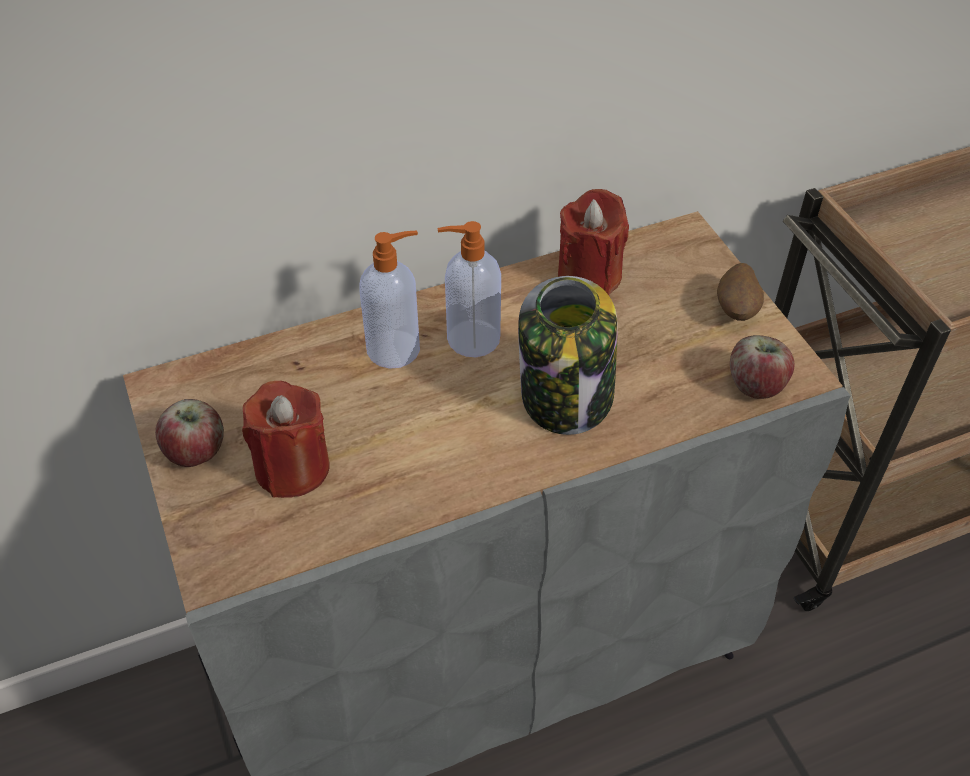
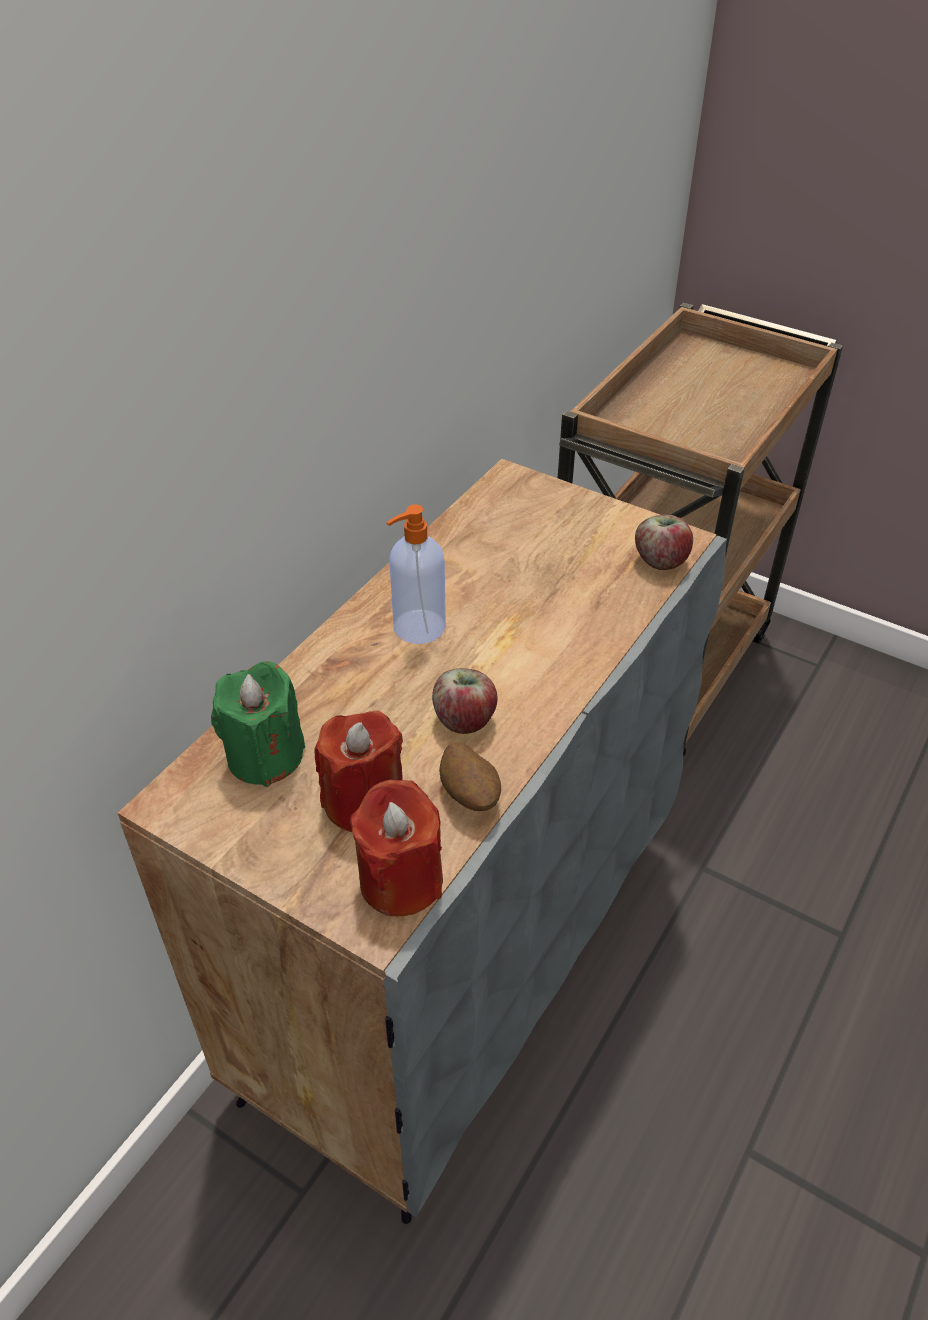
camera: 35 degrees left, 5 degrees down
apple [155,399,224,467] -> apple moved to [432,668,498,734]
soap dispenser [359,231,420,369] -> none
jar [518,276,618,435] -> none
red candle [558,189,629,296] -> red candle moved to [349,780,443,916]
potato [717,263,764,321] -> potato moved to [439,742,501,811]
none -> green candle [211,661,305,787]

